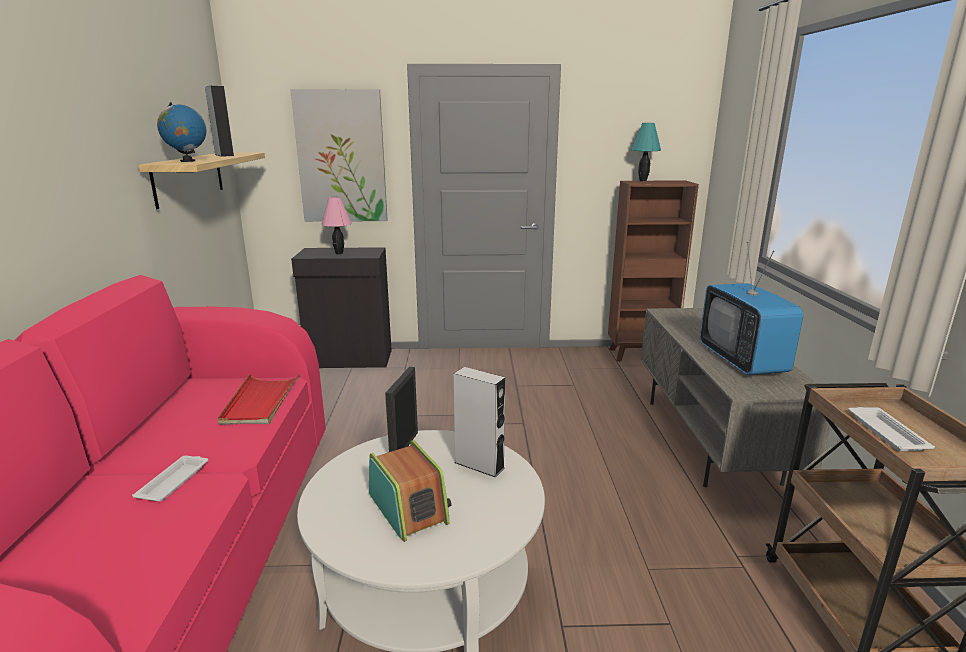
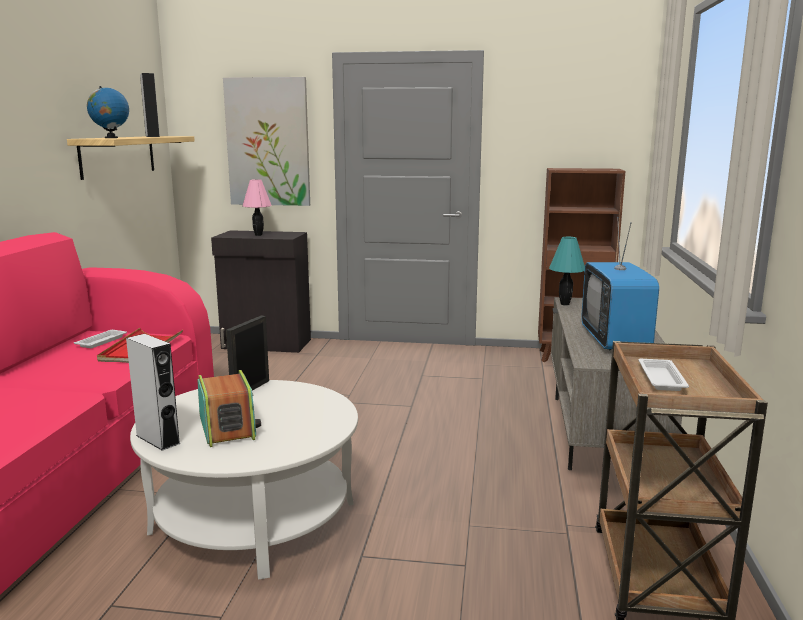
camera: 10 degrees right, 5 degrees down
white tray [132,455,208,501] -> white tray moved to [74,330,127,348]
grey speaker [454,367,505,477] -> grey speaker moved to [126,334,181,450]
turquoise table lamp [631,123,661,181] -> turquoise table lamp moved to [549,237,585,305]

